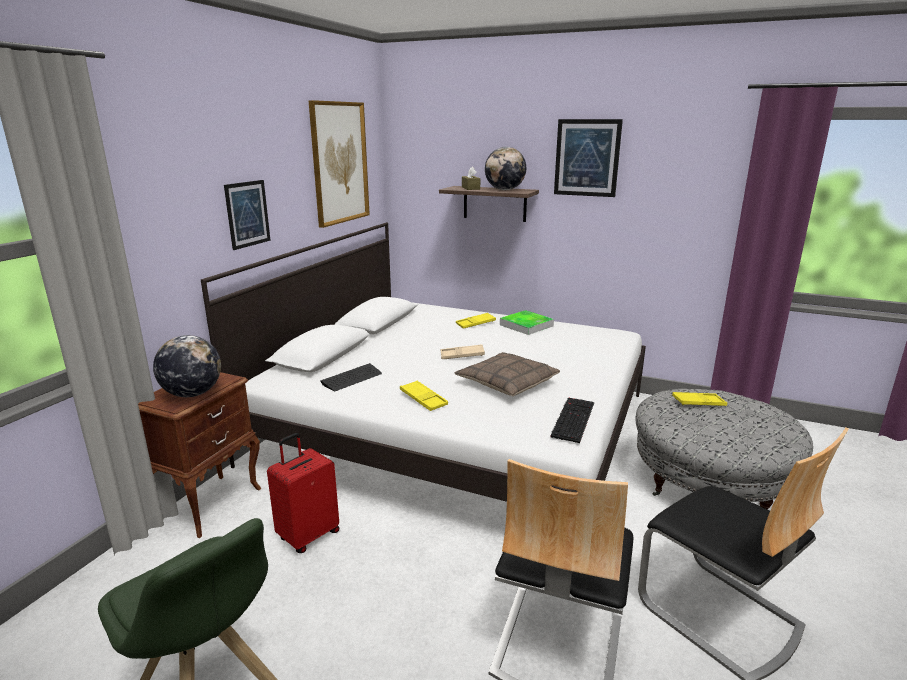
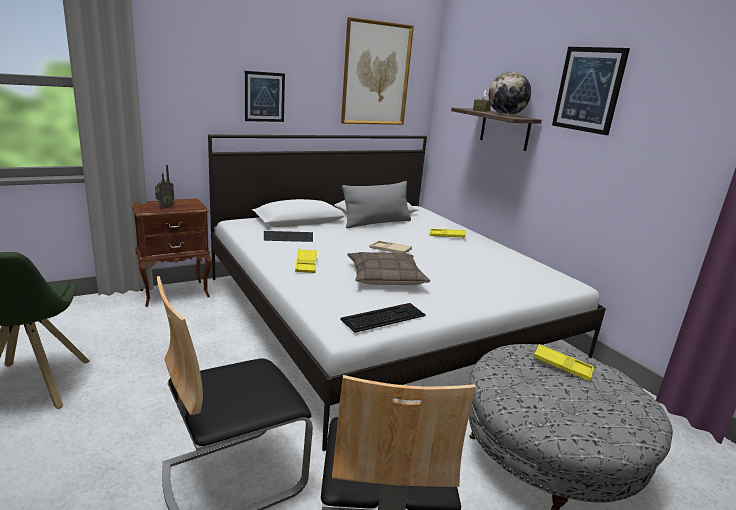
camera: 35 degrees right, 0 degrees up
globe [153,335,221,397] -> radio [155,165,175,208]
red suitcase [267,433,339,553] -> none
tray [500,310,554,335] -> none
none -> grey pillow [342,181,411,228]

